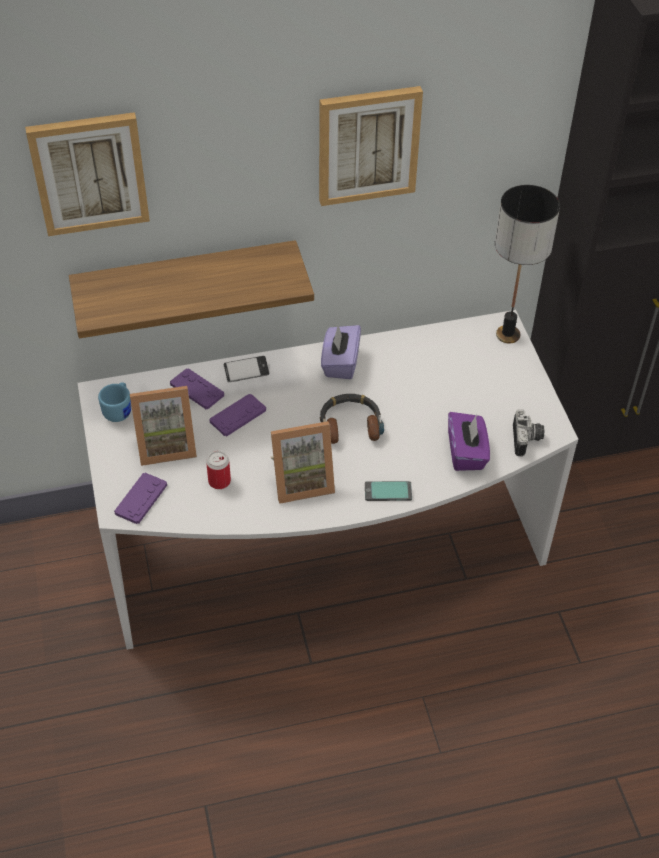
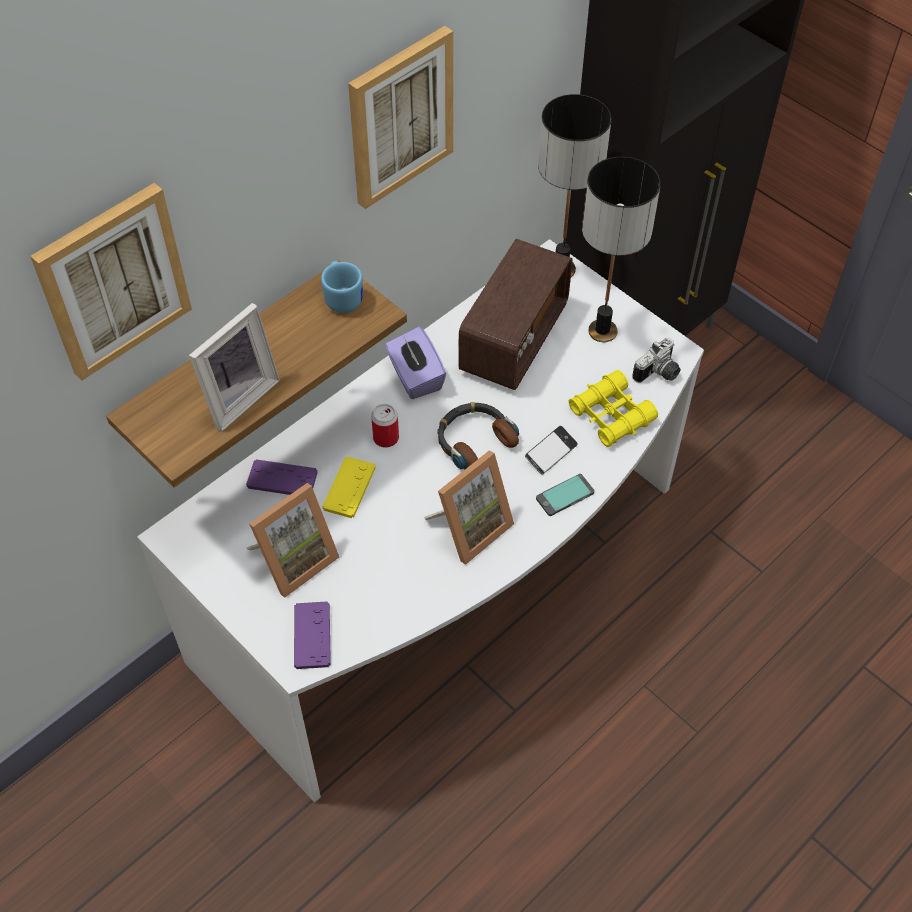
camera: 30 degrees left, 5 degrees up
blue mug [98,382,131,422] -> blue mug moved to [321,261,363,313]
can [206,451,231,489] -> can moved to [371,404,399,448]
purple game controller [210,394,266,436] -> yellow game controller [322,456,376,518]
phone [224,356,269,382] -> phone moved to [525,426,578,475]
purple tissue box [448,412,490,471] -> yellow binoculars [569,370,658,447]
camera [513,409,544,457] -> camera turned 75 degrees clockwise [632,337,681,383]
none -> picture frame [189,303,280,432]
none -> radio [458,239,573,390]
none -> table lamp [582,157,660,342]

